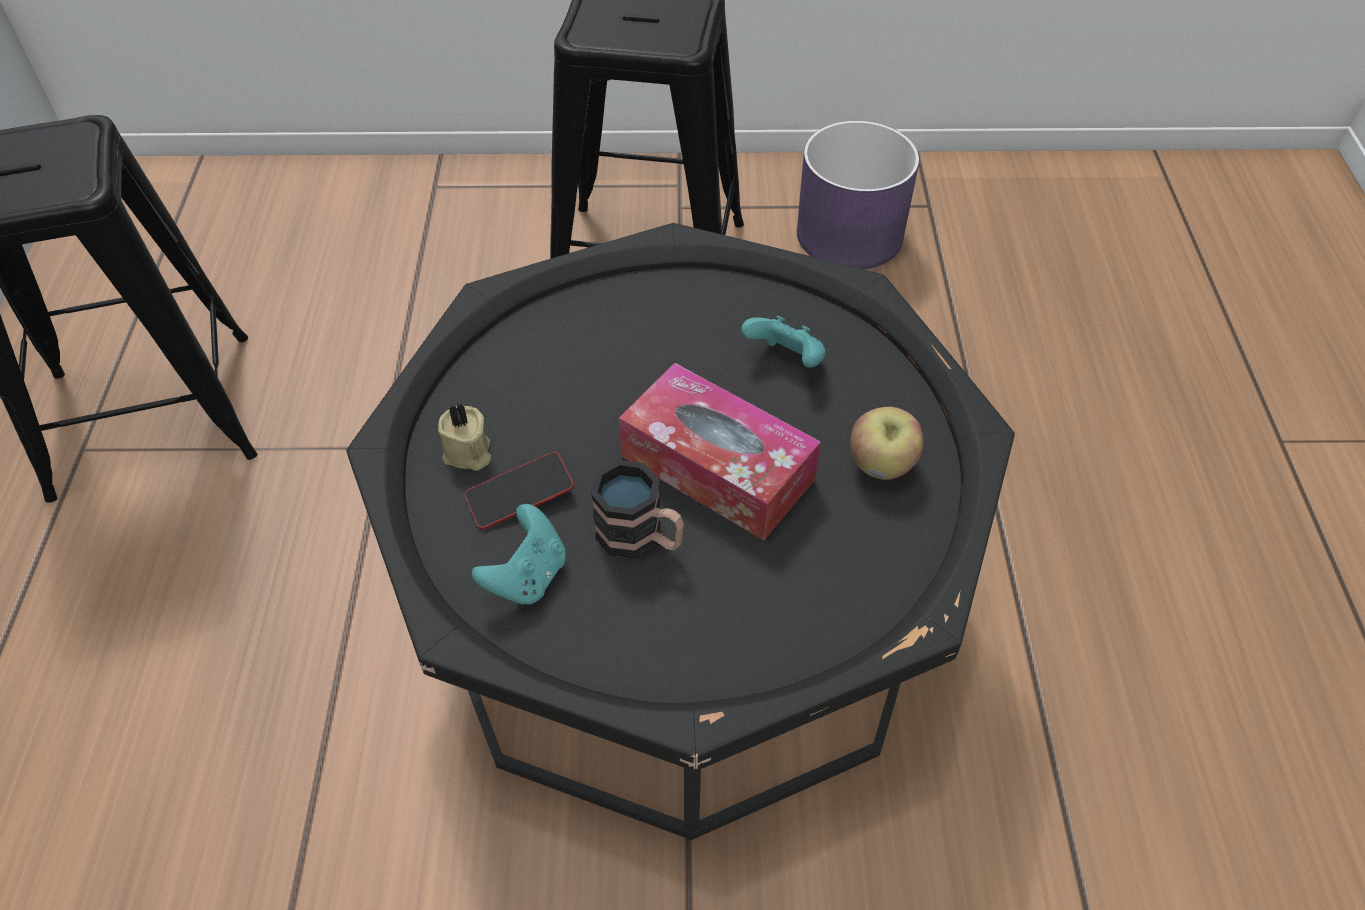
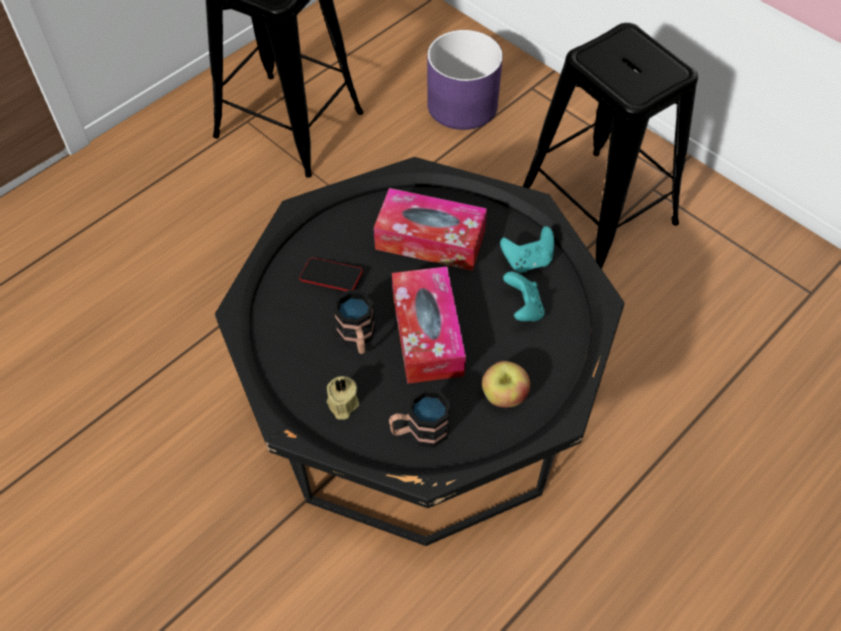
camera: 45 degrees right, 5 degrees up
beige candle [438,403,491,471] -> beige candle moved to [327,376,359,420]
turquoise game controller [472,504,566,605] -> turquoise game controller moved to [500,226,554,272]
purple planter [797,121,919,270] -> purple planter moved to [427,30,503,130]
none -> tissue box [374,188,487,271]
none -> mug [389,388,451,448]

